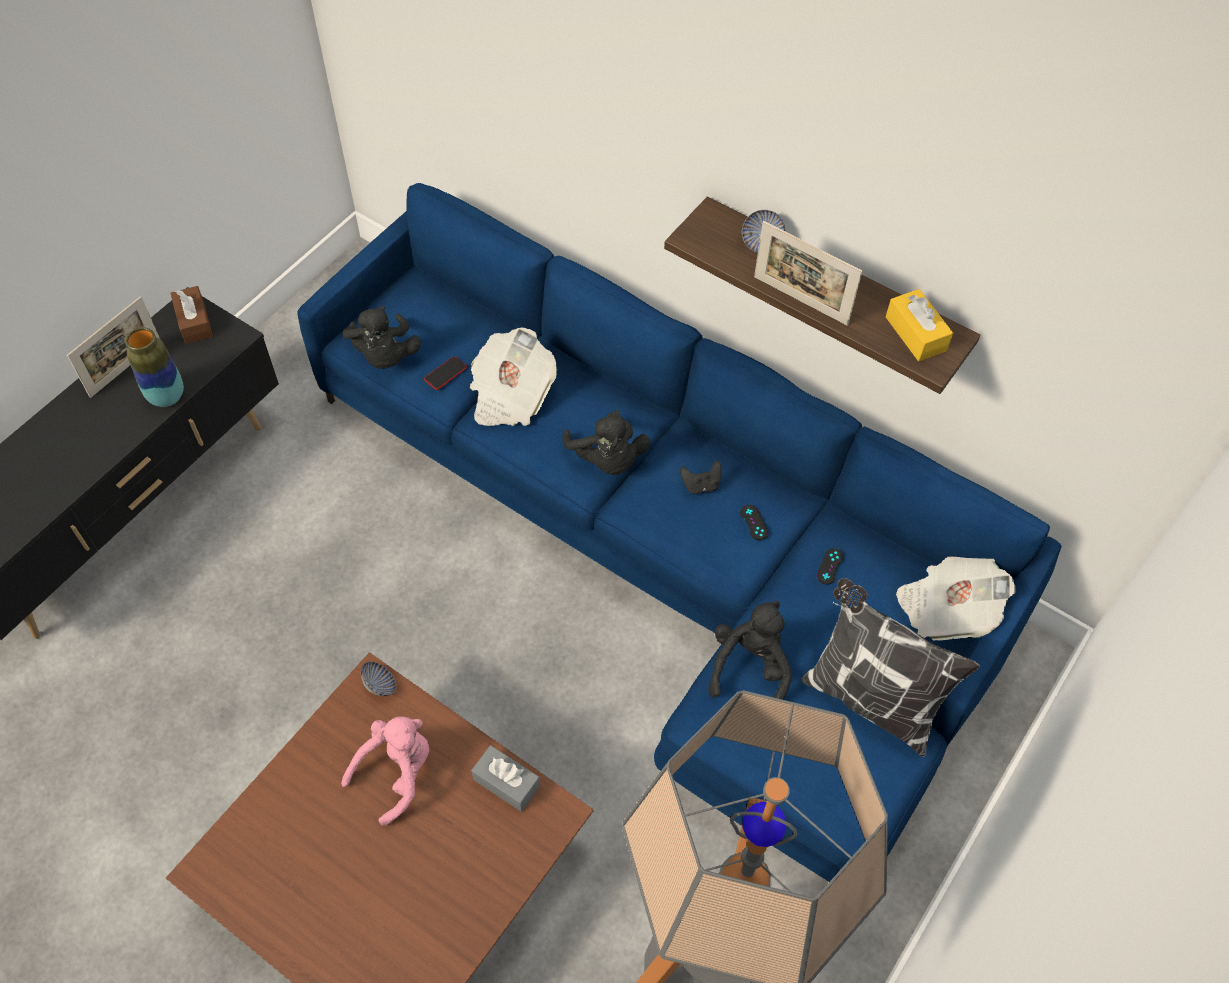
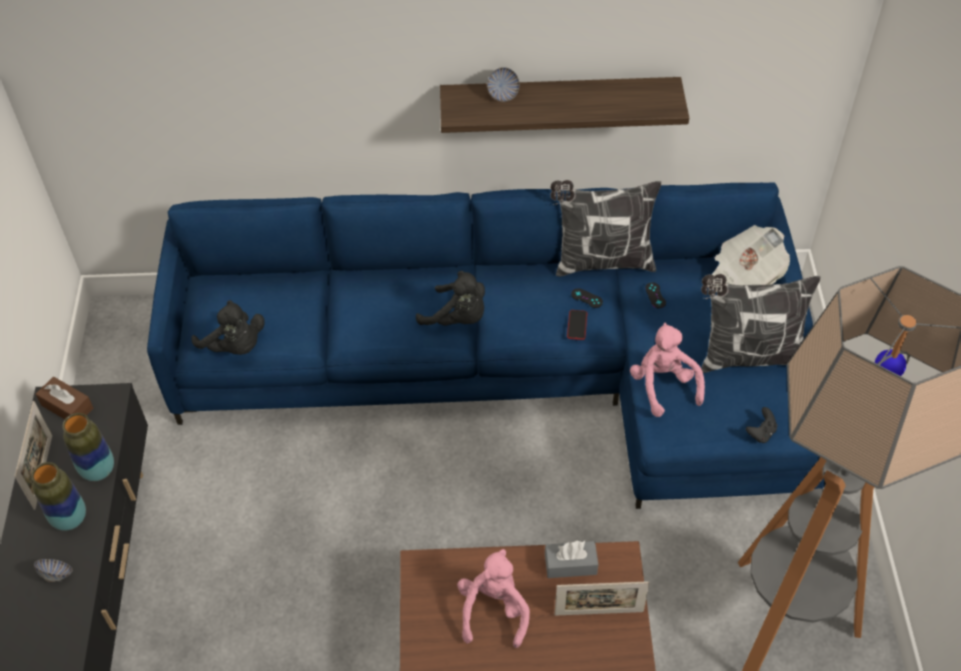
camera: 35 degrees left, 5 degrees down
bowl [361,661,396,696] -> bowl moved to [34,559,73,582]
phone [424,356,467,390] -> phone moved to [567,310,587,340]
newspaper [470,327,557,426] -> none
black game controller [680,461,722,494] -> black game controller moved to [746,407,777,443]
black plush toy [708,601,792,700] -> pink plush toy [630,323,705,417]
picture frame [754,221,862,326] -> picture frame moved to [554,581,650,616]
yellow tissue box [886,289,953,361] -> none
none -> vase [31,462,86,531]
none -> pillow [550,180,661,277]

